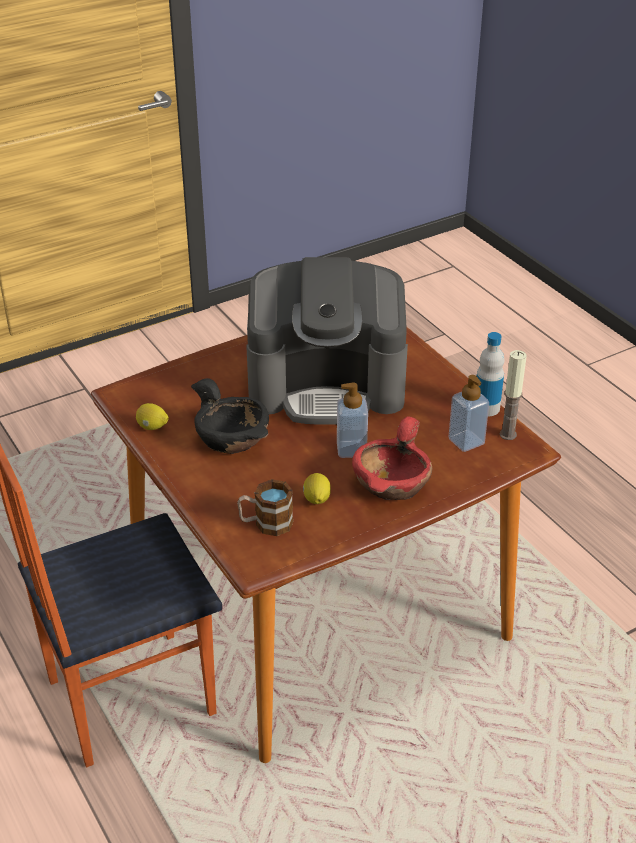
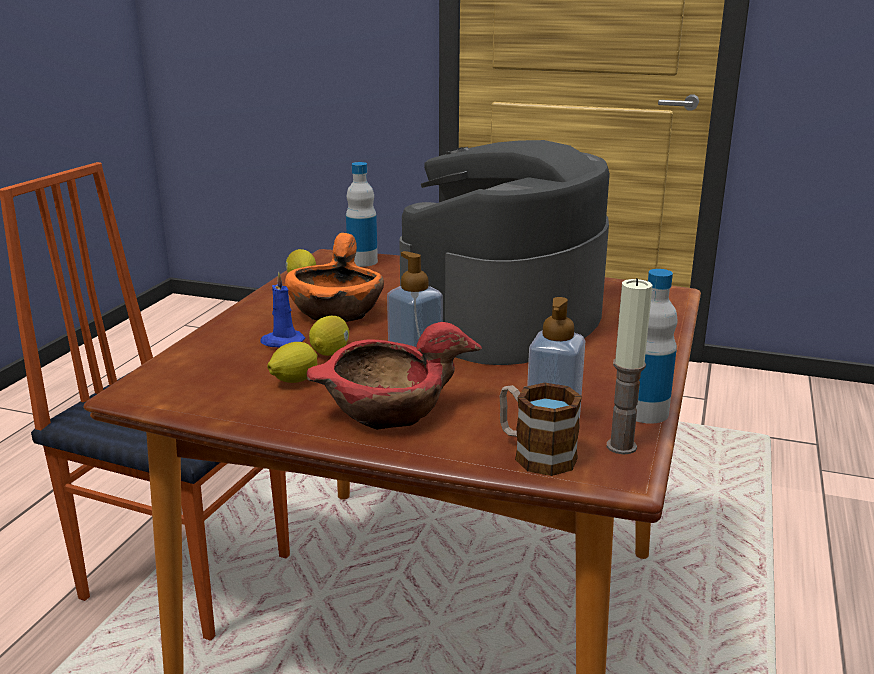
camera: 50 degrees right, 15 degrees down
black bowl [191,378,269,454] -> orange bowl [285,233,384,322]
mug [237,479,293,536] -> mug moved to [500,383,582,476]
coffee machine [246,257,408,425] -> coffee machine turned 75 degrees clockwise [399,140,610,365]
none -> blue candle [260,272,306,348]
none -> lemon [309,316,349,356]
none -> bottle [346,162,378,267]

